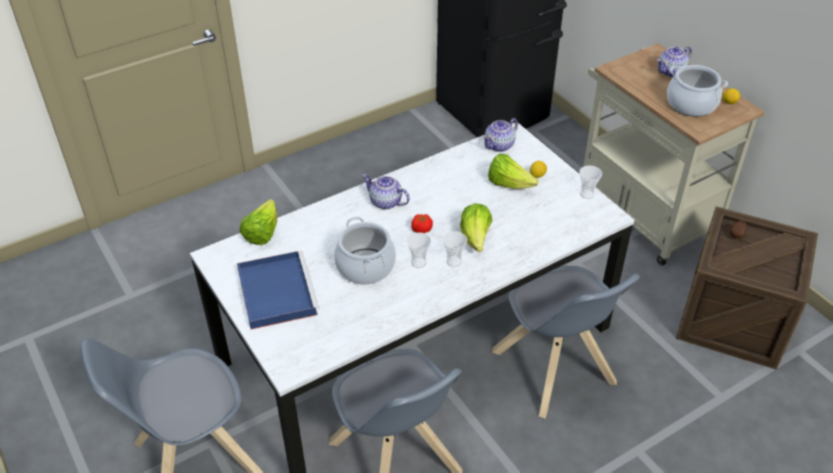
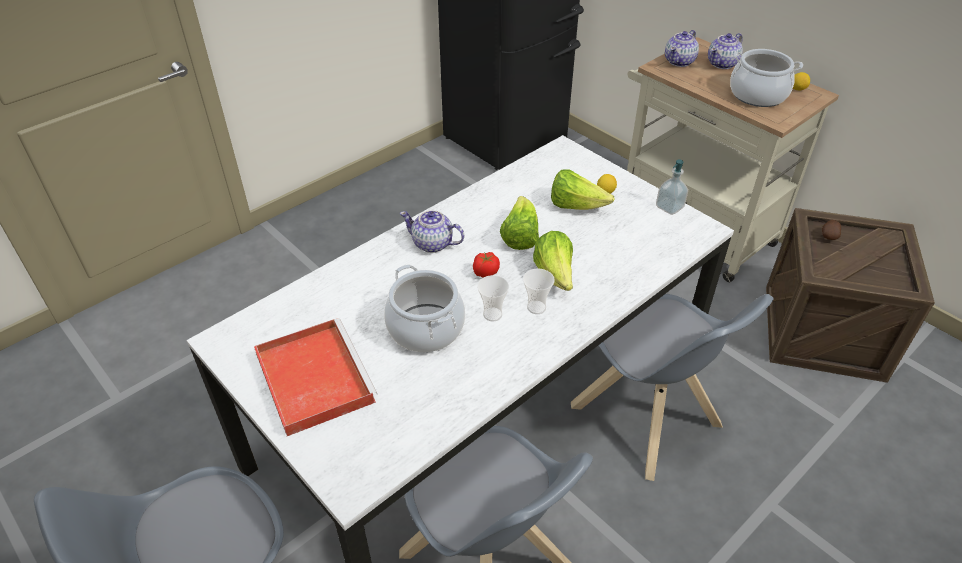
camera: 10 degrees left, 0 degrees up
blue tray [237,251,319,329] -> red tray [254,318,378,436]
lettuce [240,199,277,245] -> lettuce moved to [500,196,539,250]
teapot [482,118,518,152] -> teapot moved to [665,30,699,67]
cup [580,165,602,199] -> soap dispenser [656,159,688,215]

